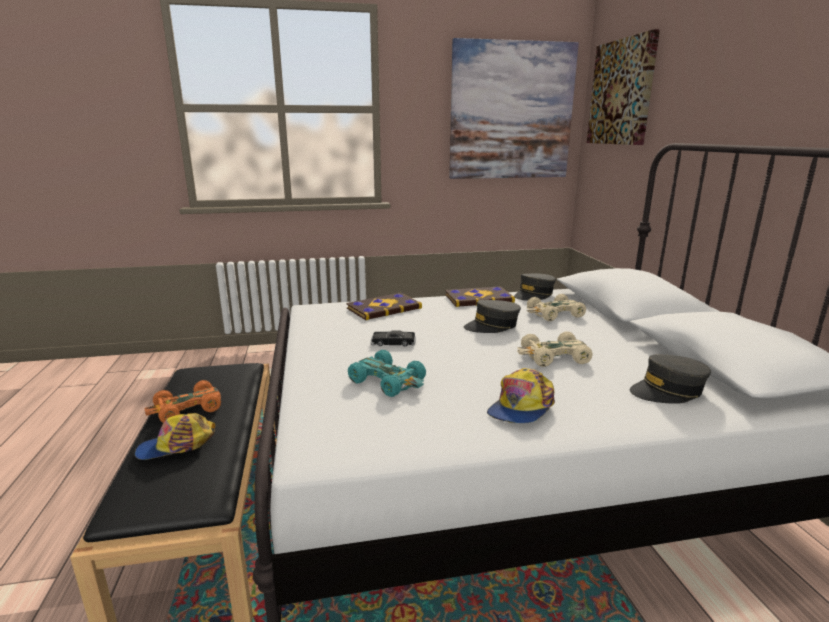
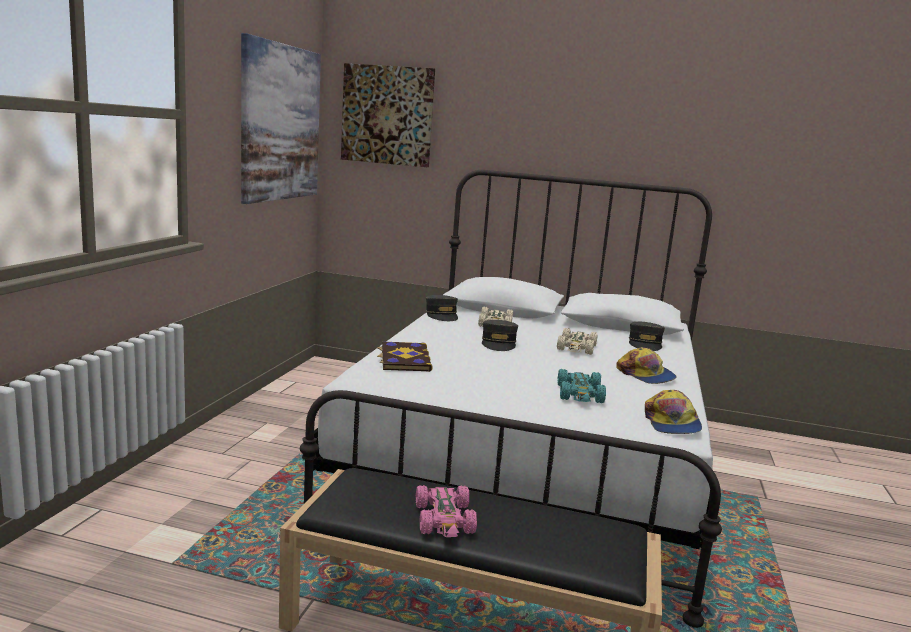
camera: 65 degrees left, 5 degrees down
cap [135,413,216,460] -> cap moved to [645,390,702,434]
orange toy car [144,380,221,423] -> pink toy car [416,485,477,537]
turquoise toy car [348,350,426,397] -> turquoise toy car turned 120 degrees clockwise [558,369,606,403]
black toy car [371,330,416,346] -> none
book [445,286,515,307] -> none

